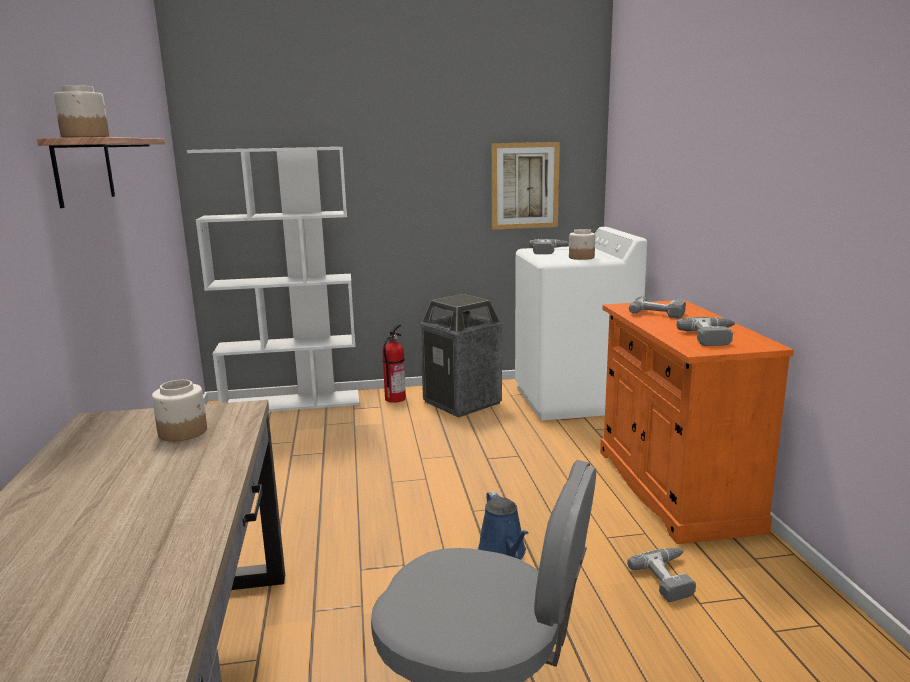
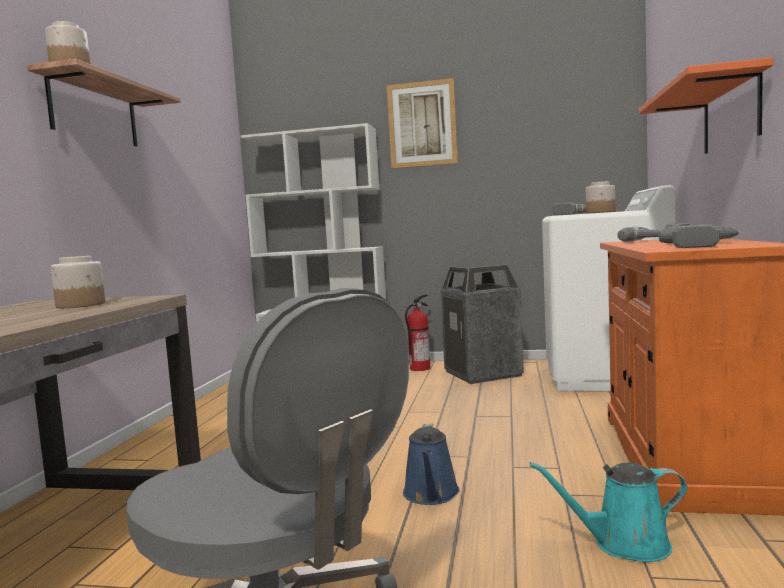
camera: 20 degrees right, 10 degrees down
picture [491,142,560,230] -> picture moved to [387,78,458,169]
power drill [627,548,696,602] -> turquoise watering can [529,462,687,562]
none -> orange shelf [639,57,774,154]

